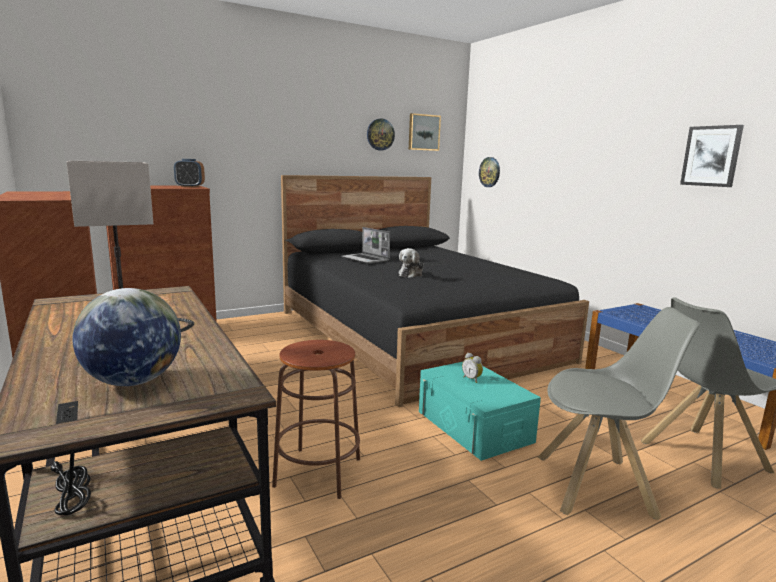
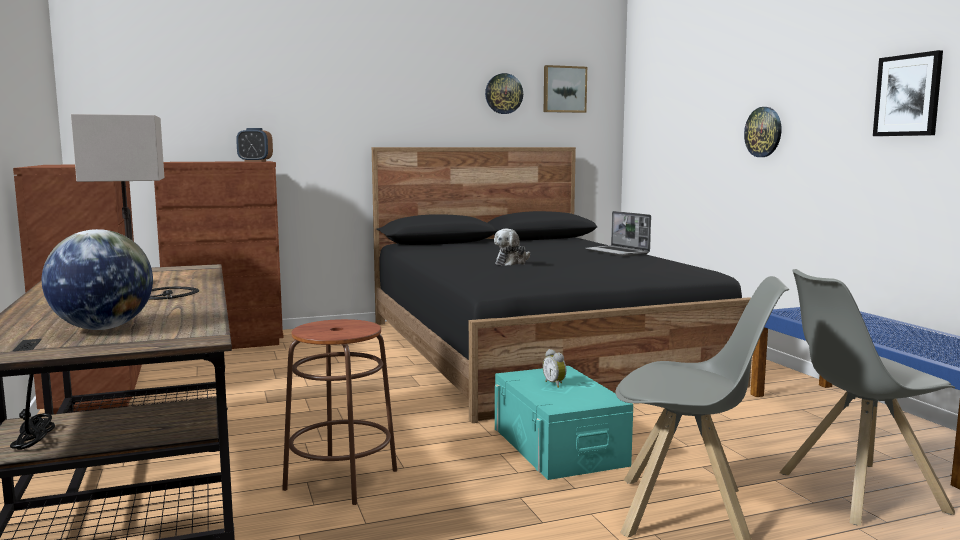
camera: 10 degrees right, 5 degrees down
laptop [341,227,390,264] -> laptop moved to [585,211,651,256]
wall clock [479,157,500,187] -> wall clock moved to [744,107,781,157]

